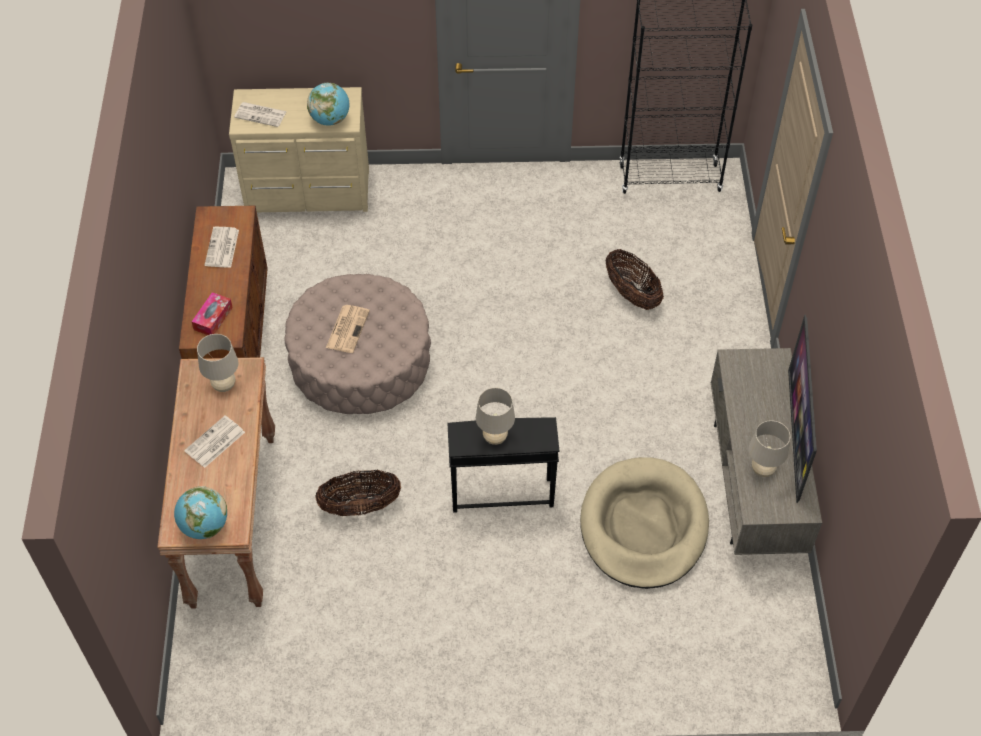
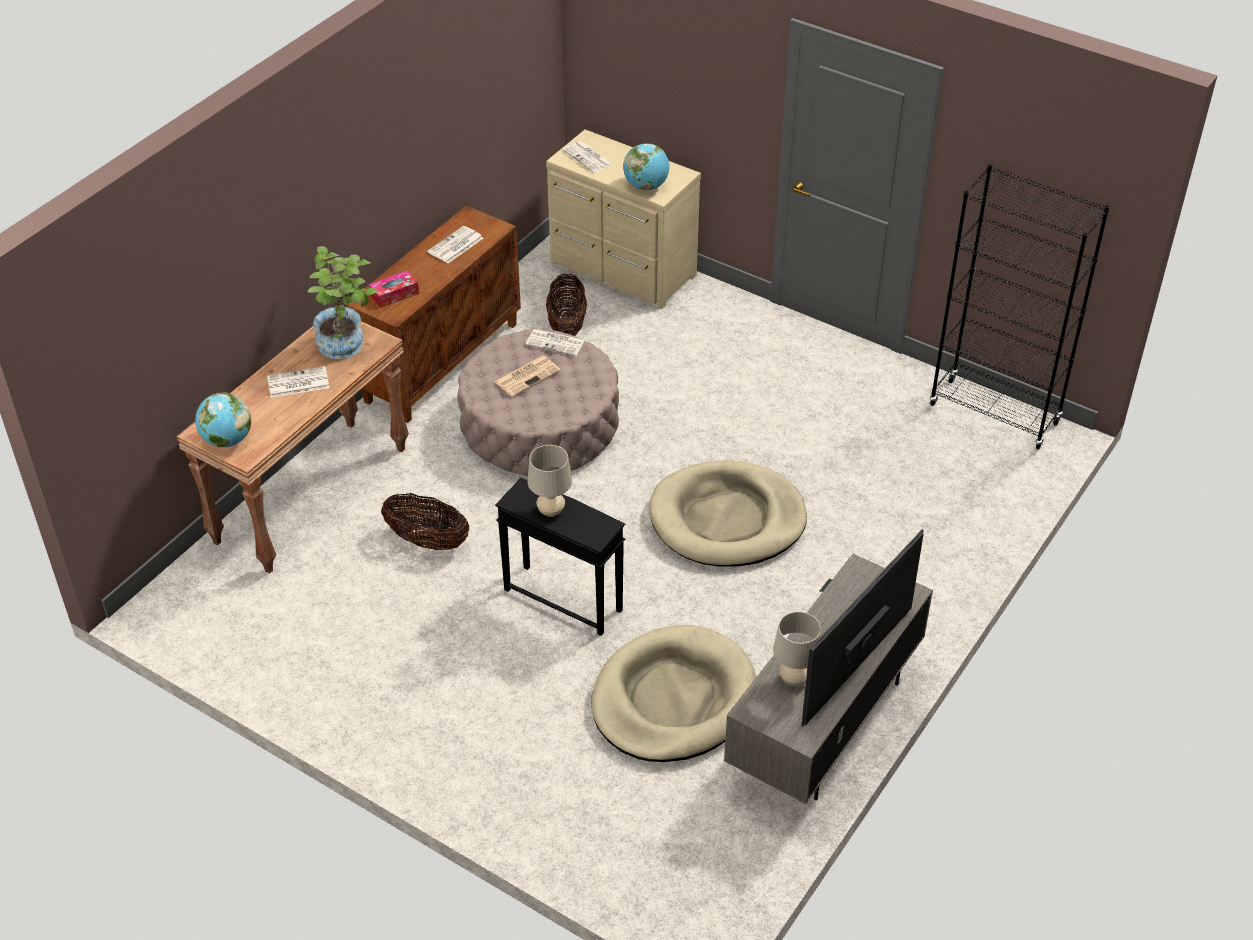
camera: 35 degrees right, 10 degrees down
beige table lamp [197,334,239,392] -> potted plant [308,246,377,359]
basket [606,249,664,310] -> basket moved to [546,274,587,336]
none -> newspaper [526,329,585,356]
none -> beige dog bed [649,460,807,567]

